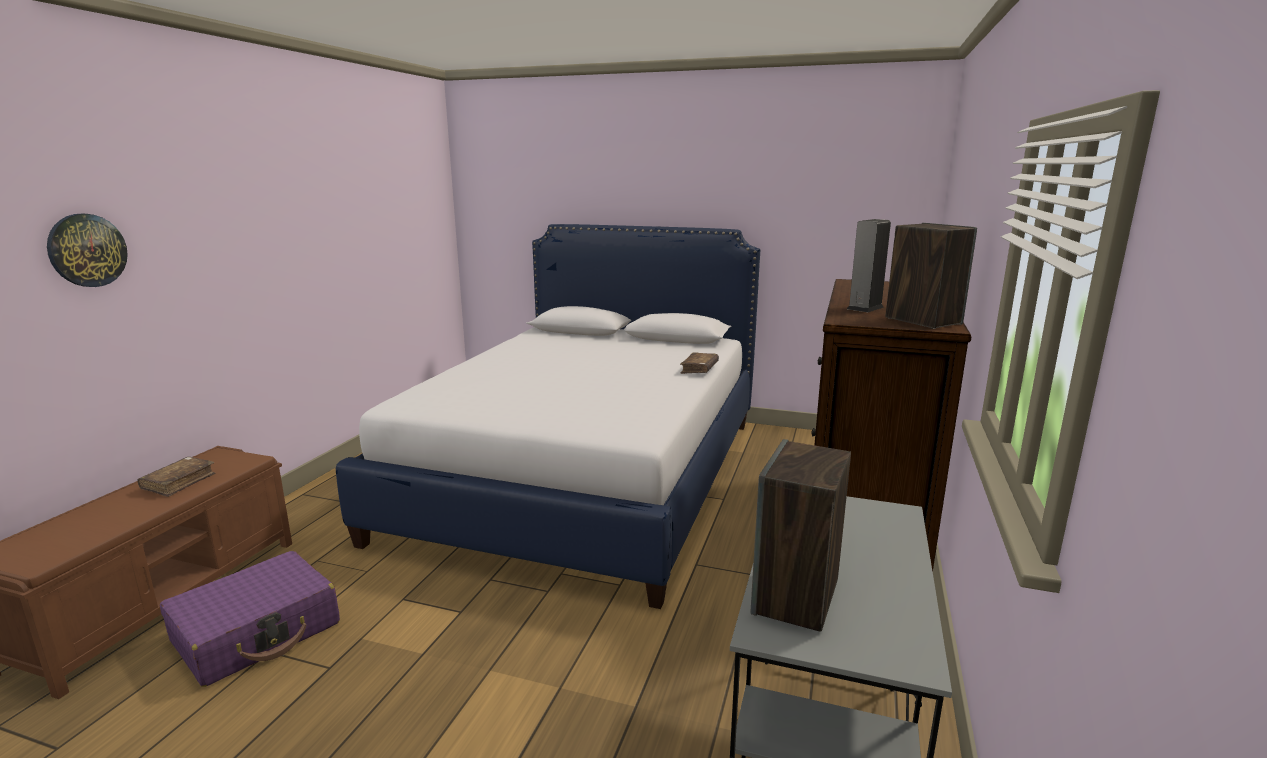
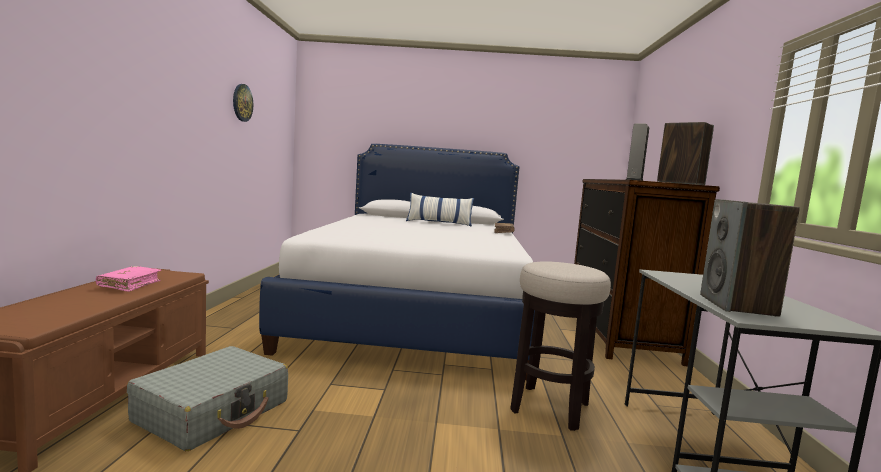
camera: 15 degrees left, 10 degrees down
wall clock [47,214,128,287] -> wall clock moved to [233,84,253,122]
brown book [137,457,215,497] -> pink book [96,266,161,292]
purple suitcase [160,551,340,687] -> grey suitcase [127,346,288,451]
none -> pillow [406,193,474,226]
none -> stool [510,261,611,431]

